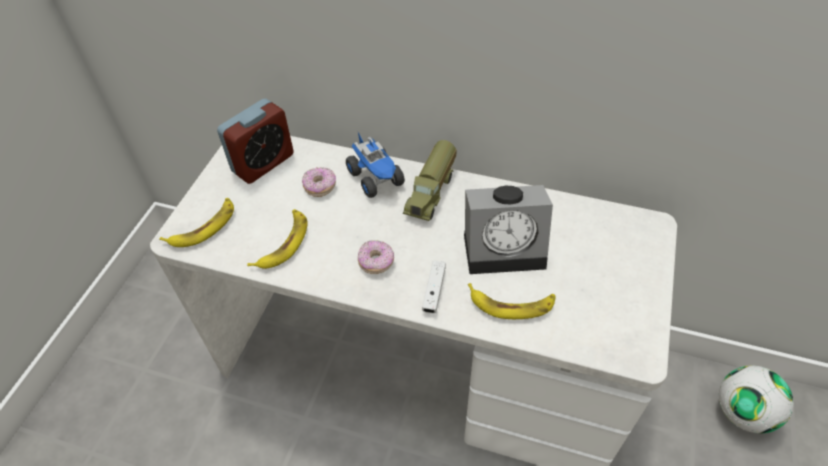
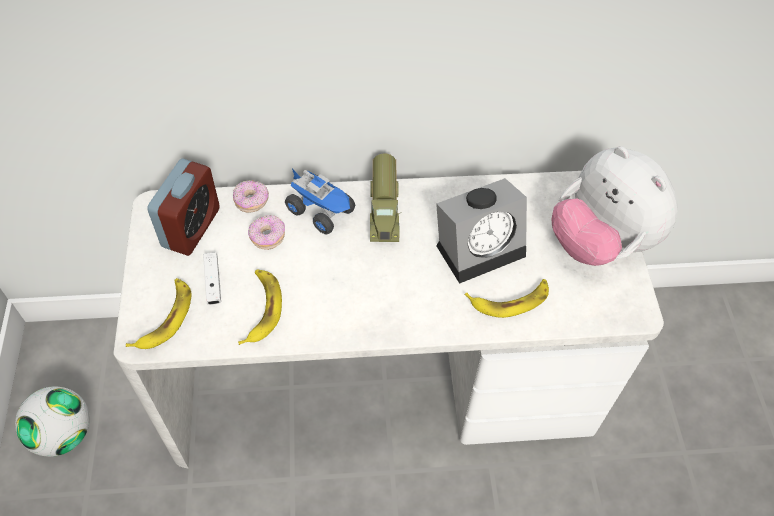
camera: 25 degrees left, 5 degrees up
donut [358,240,394,274] -> donut moved to [233,180,269,213]
white game controller [422,261,446,313] -> white game controller moved to [203,252,221,305]
football [719,365,793,433] -> football moved to [15,386,90,457]
none -> plush toy [552,146,678,266]

